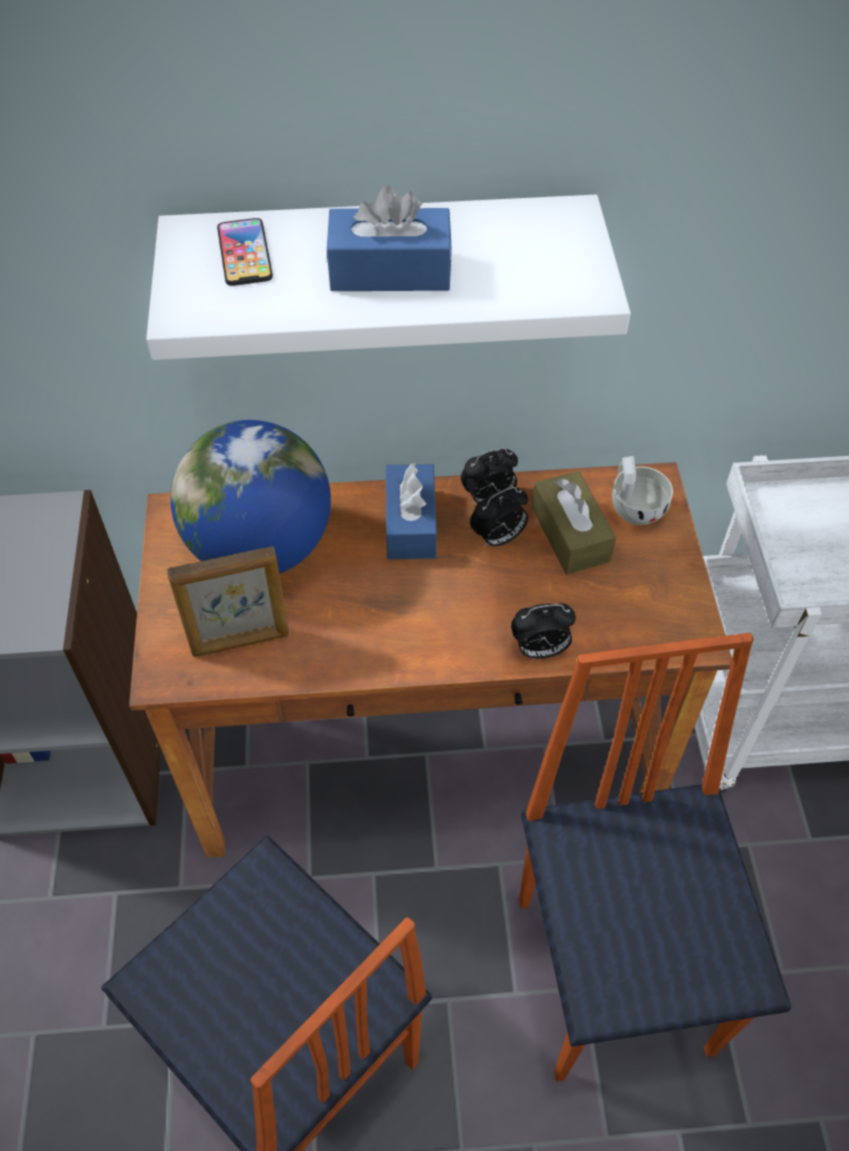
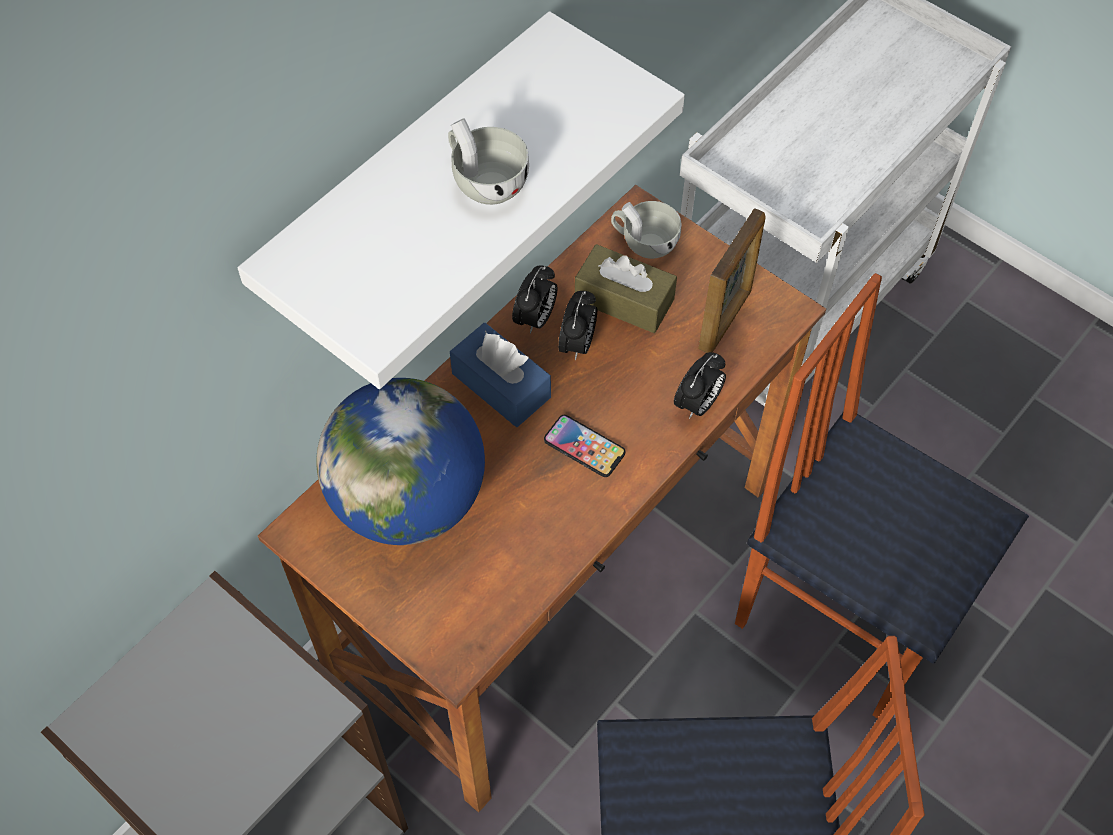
camera: 45 degrees left, 5 degrees up
picture frame [167,546,289,657] -> picture frame moved to [698,208,766,353]
phone [217,218,273,286] -> phone moved to [544,415,625,477]
blue tissue box [327,185,452,291] -> white cup [448,118,529,205]

